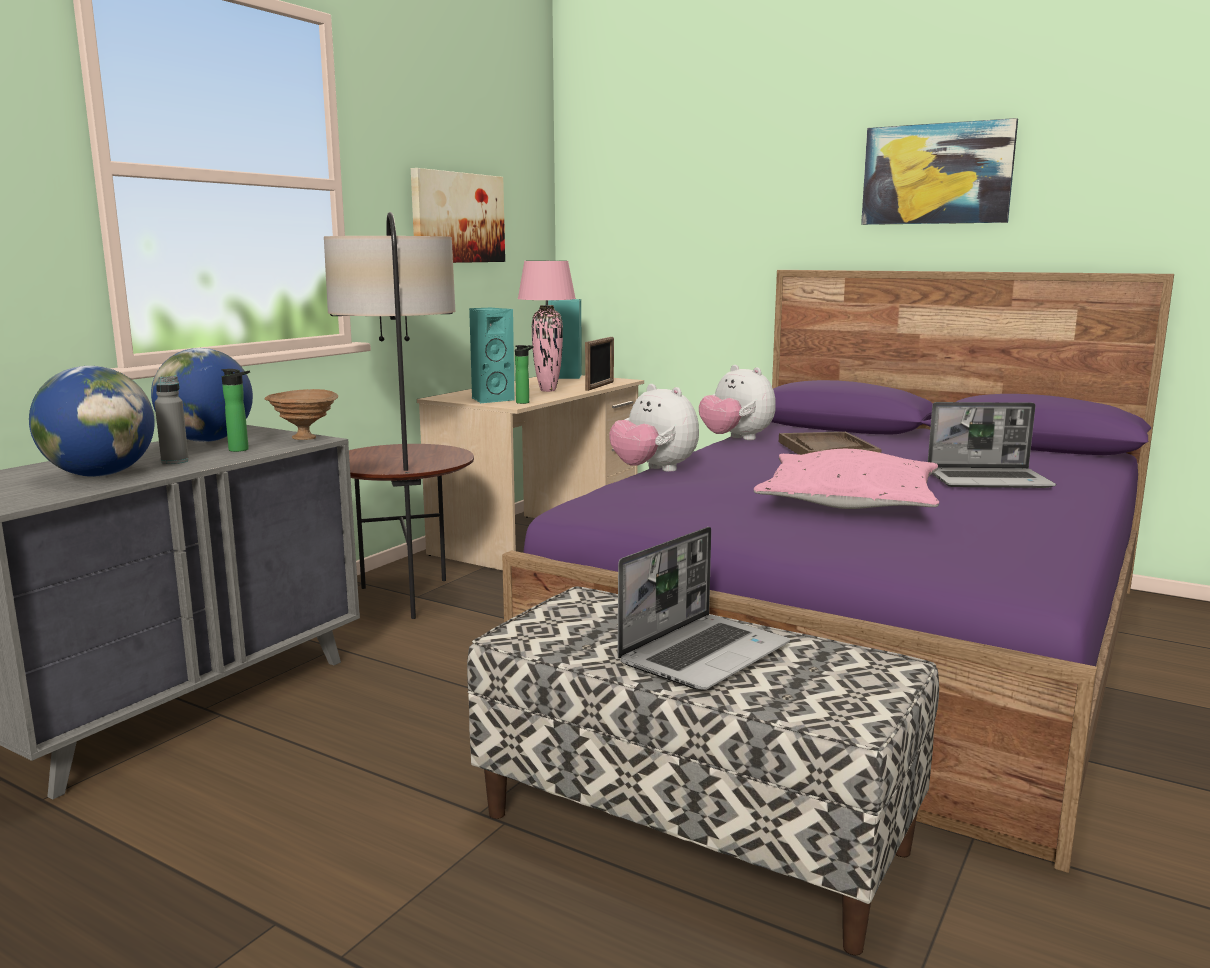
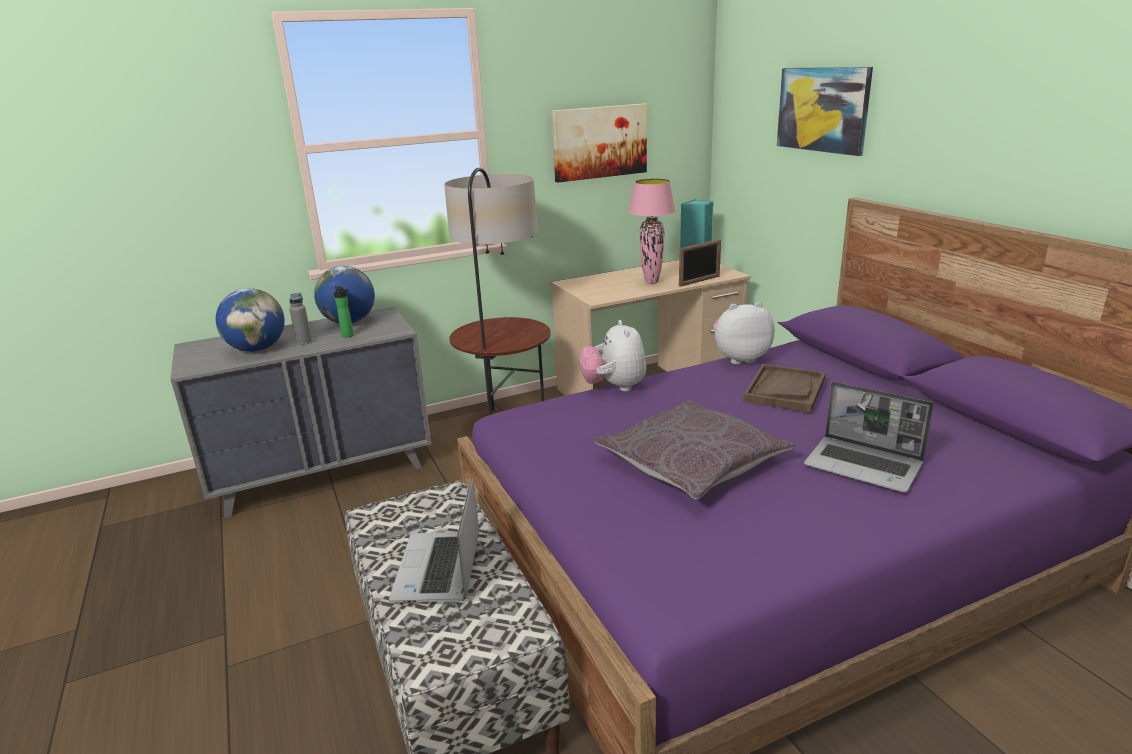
camera: 35 degrees right, 10 degrees up
brown bowl [265,389,338,440] -> none
turquoise speaker [469,307,515,403] -> none
bottle [515,345,533,404] -> none
laptop [618,527,790,690] -> laptop turned 105 degrees clockwise [389,476,479,602]
plush toy [699,365,776,440] -> plush toy turned 90 degrees clockwise [714,302,775,364]
pink pillow [754,449,939,509] -> grey pillow [594,400,795,500]
picture [861,118,1018,225] -> picture moved to [777,67,873,156]

